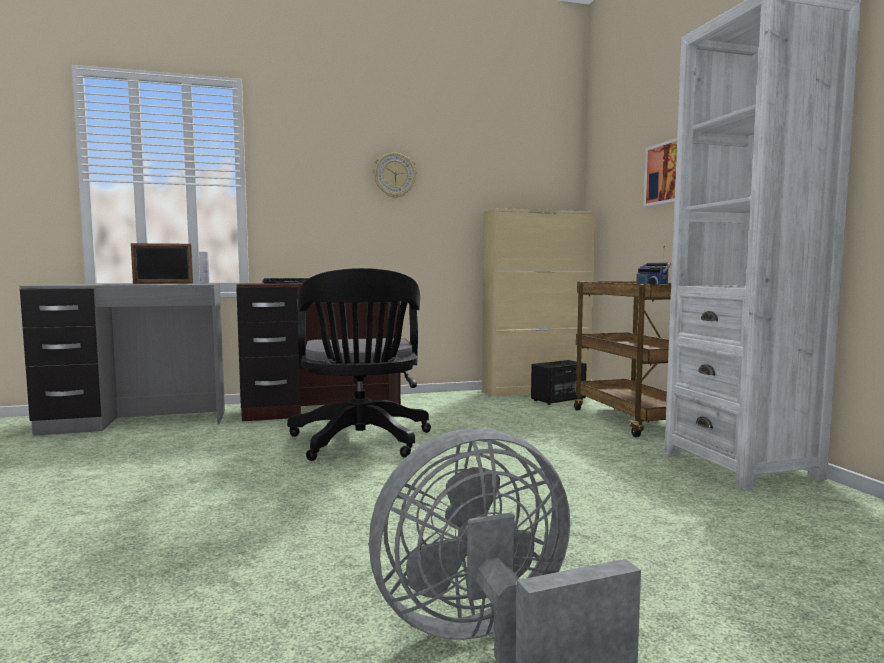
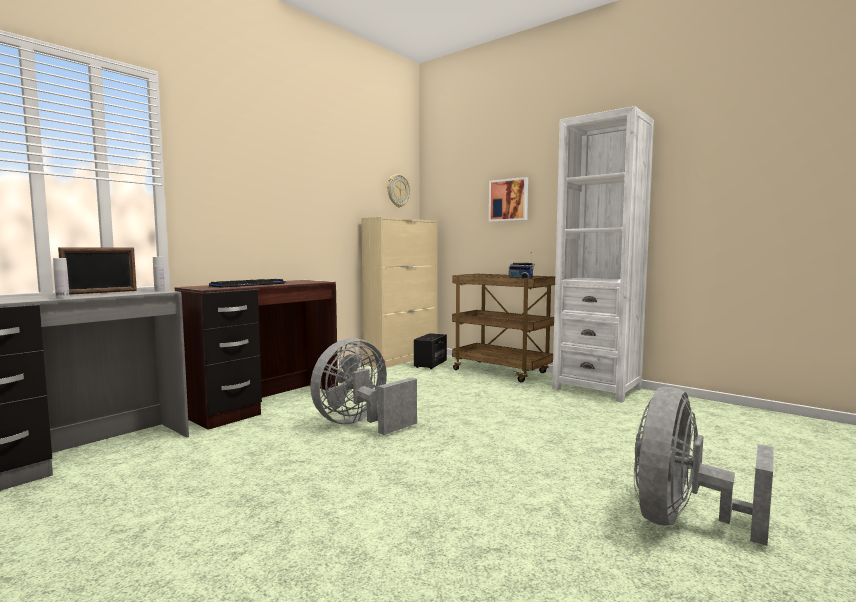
camera: 35 degrees left, 0 degrees up
black office chair [287,268,431,461] -> grey fan [310,338,417,435]
wall clock [373,152,417,198] -> wall clock moved to [387,174,410,207]
none -> white bottle [53,258,70,299]

